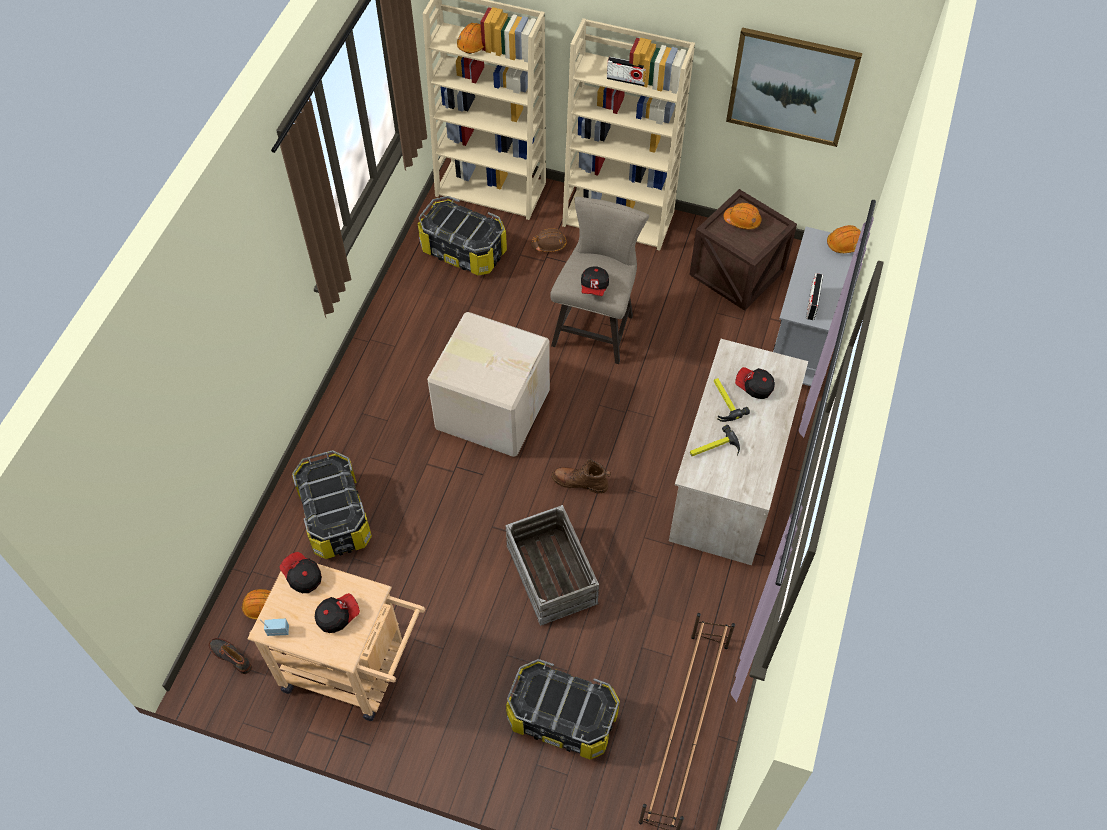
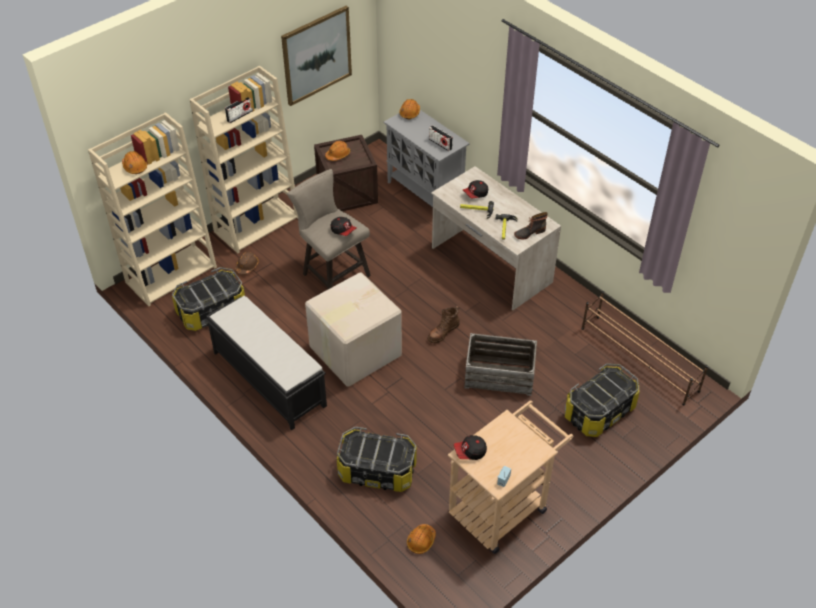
camera: 60 degrees left, 10 degrees down
boot [208,638,252,674] -> boot moved to [514,212,548,239]
cap [315,593,360,633] -> none
none -> black bench [206,296,327,430]

